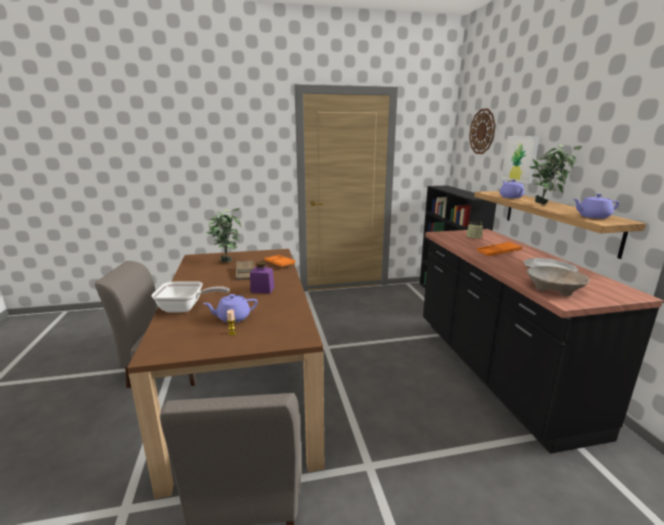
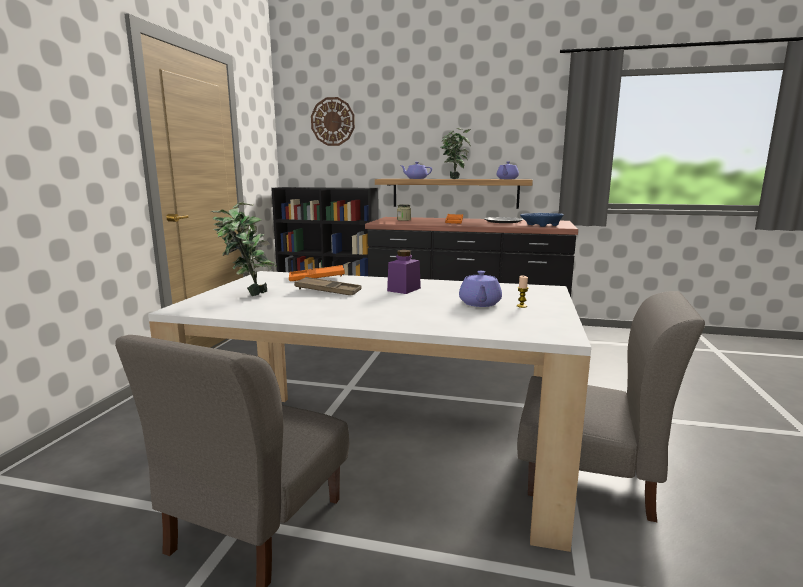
camera: 65 degrees left, 5 degrees down
brown dining table [127,249,324,499] -> white dining table [148,271,591,552]
frying pan [151,281,230,312] -> none
picture [502,136,539,184] -> none
beige bowl [527,266,590,296] -> blue bowl [520,213,564,227]

